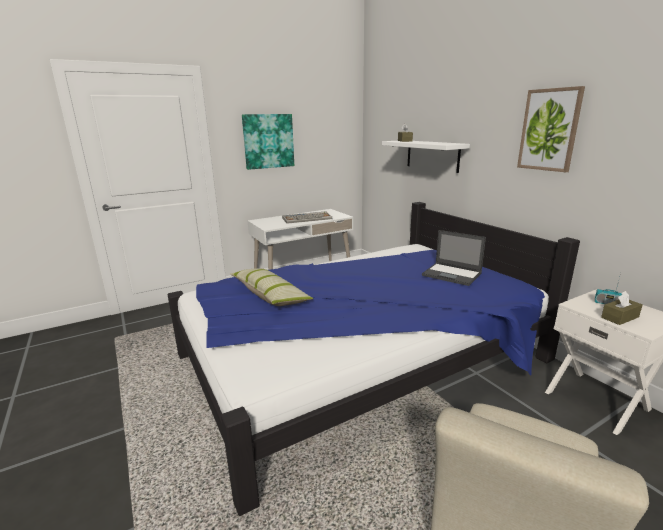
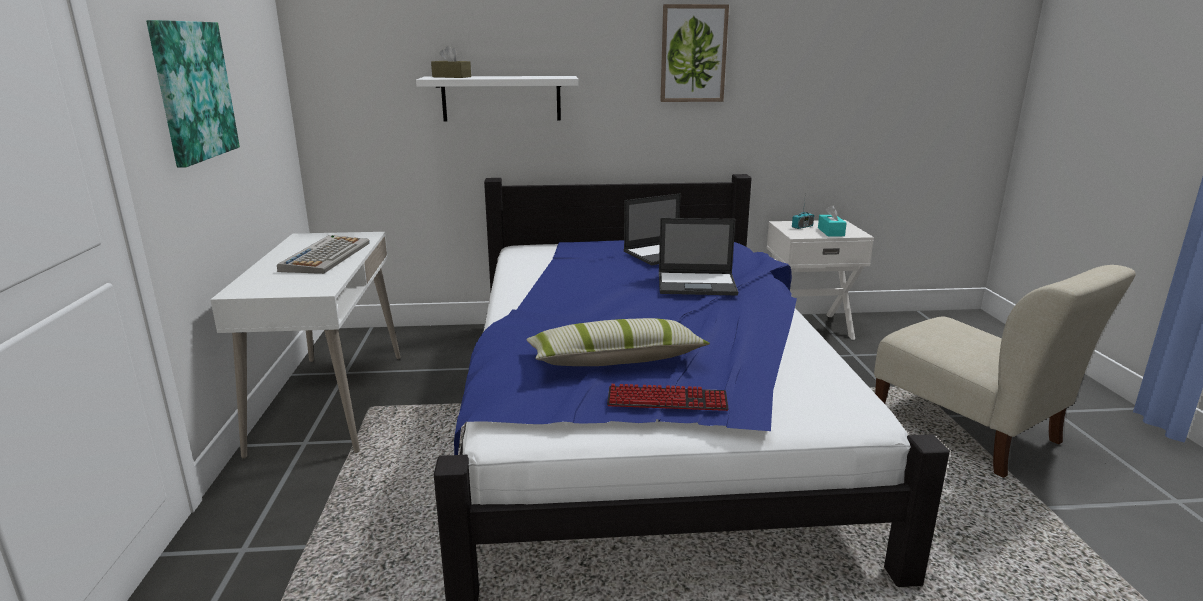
camera: 65 degrees left, 0 degrees up
brown tissue box [601,291,643,325] -> turquoise tissue box [818,205,847,236]
none -> keyboard [607,384,729,411]
none -> laptop [659,218,738,295]

